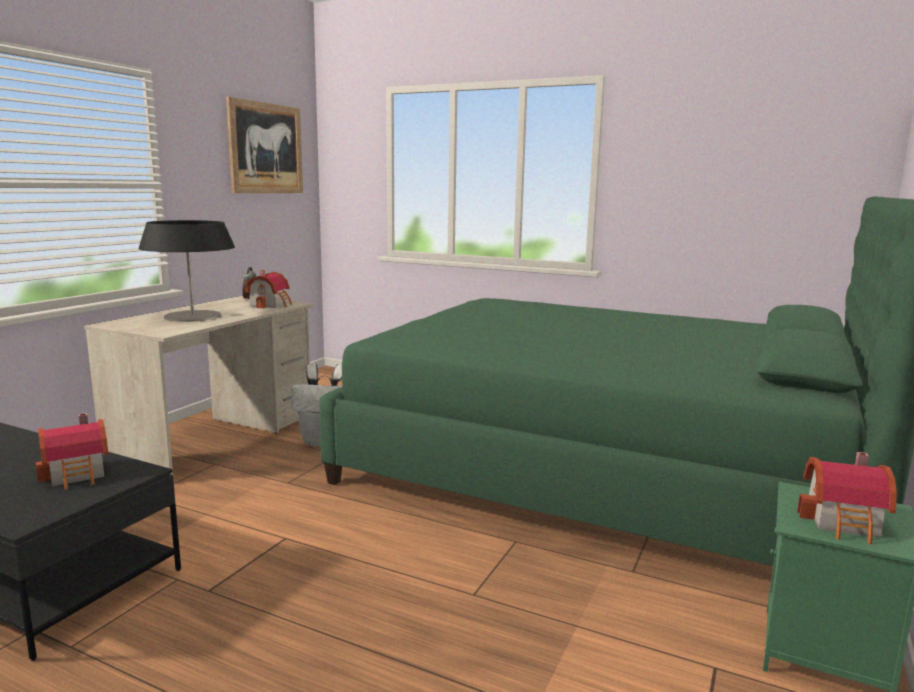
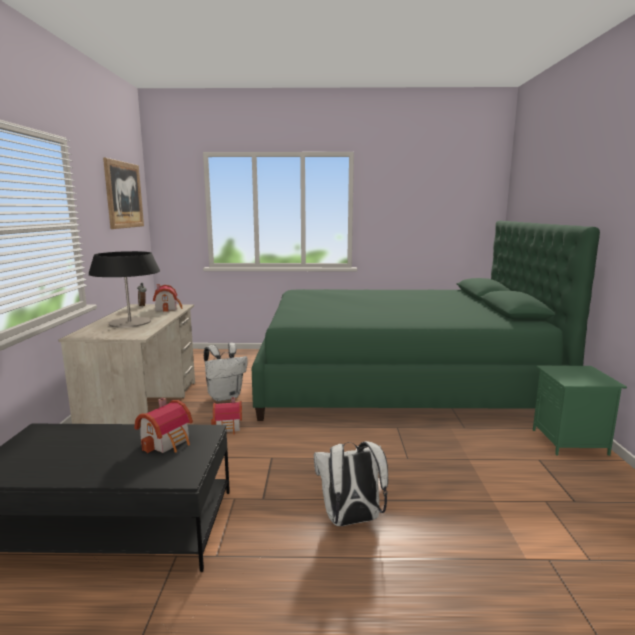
camera: 25 degrees left, 0 degrees up
toy house [797,452,897,544] -> toy house moved to [211,397,242,435]
none -> white backpack [314,441,388,526]

